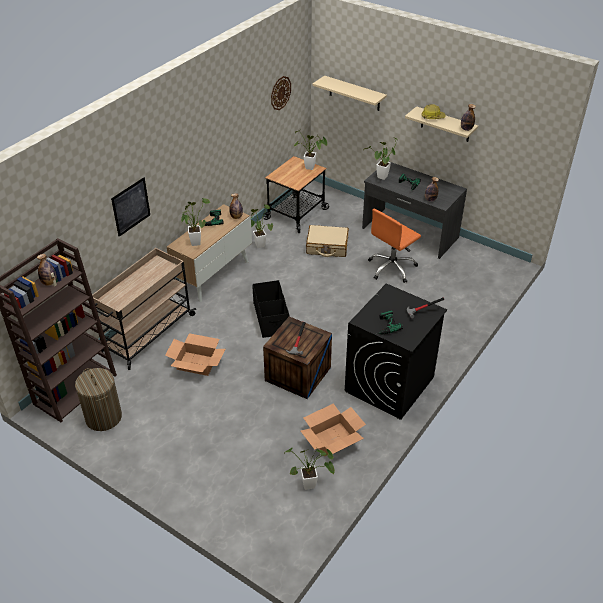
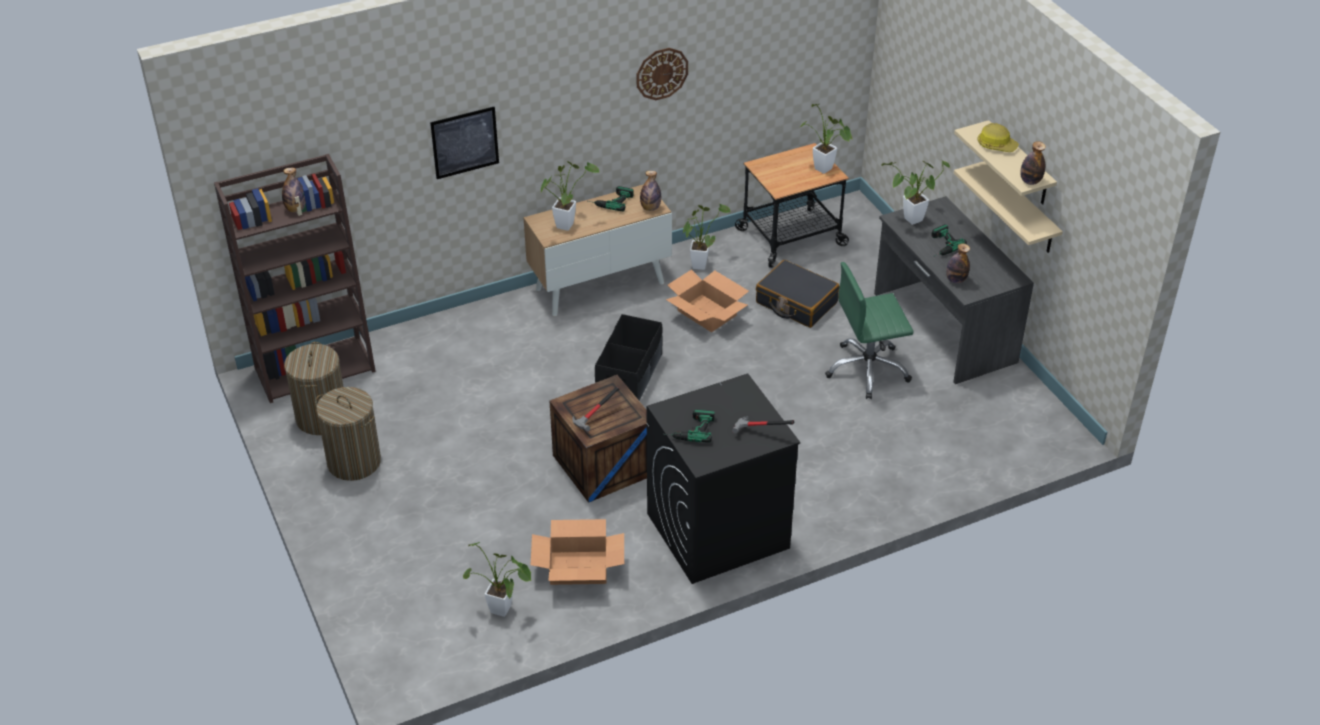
camera: 30 degrees right, 0 degrees up
beige cart [92,248,196,370] -> none
cardboard box [165,333,225,376] -> cardboard box moved to [666,270,749,332]
wall clock [271,76,291,110] -> wall clock moved to [637,48,688,100]
beige suitcase [306,225,349,257] -> black suitcase [756,260,839,328]
beige shelf [312,75,387,111] -> beige shelf moved to [954,161,1063,253]
orange office chair [368,209,421,283] -> green office chair [825,262,913,399]
none -> laundry basket [315,387,381,481]

